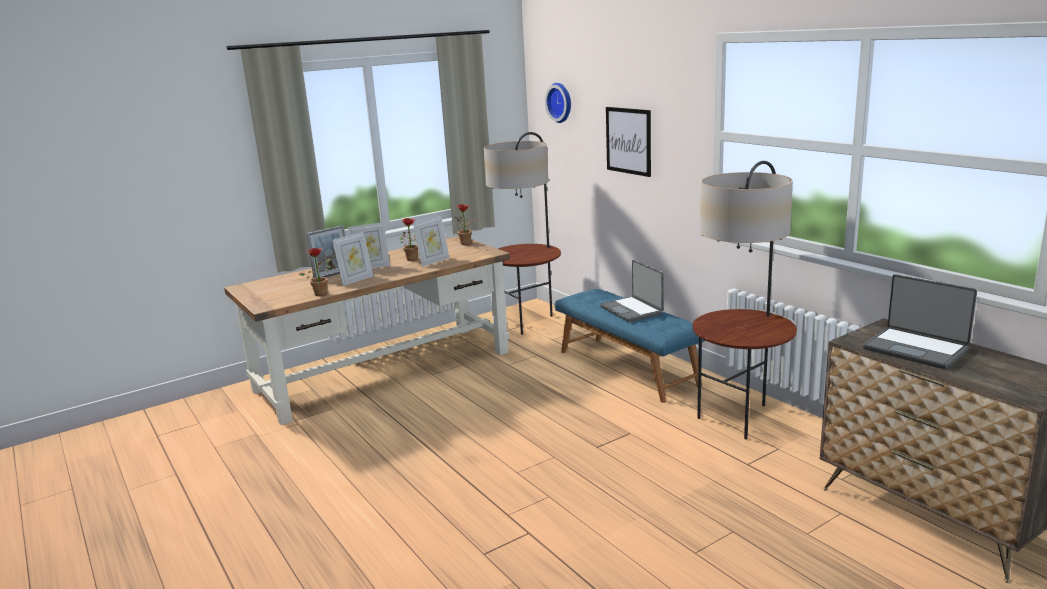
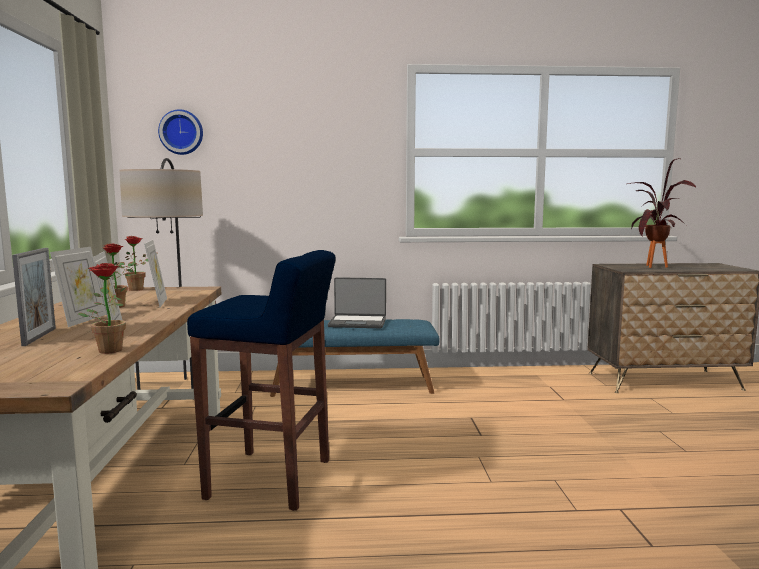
camera: 60 degrees left, 10 degrees down
picture [606,107,651,177] -> none
floor lamp [692,161,797,440] -> none
laptop [863,274,977,369] -> potted plant [628,158,696,268]
none -> blue stool [187,250,336,511]

